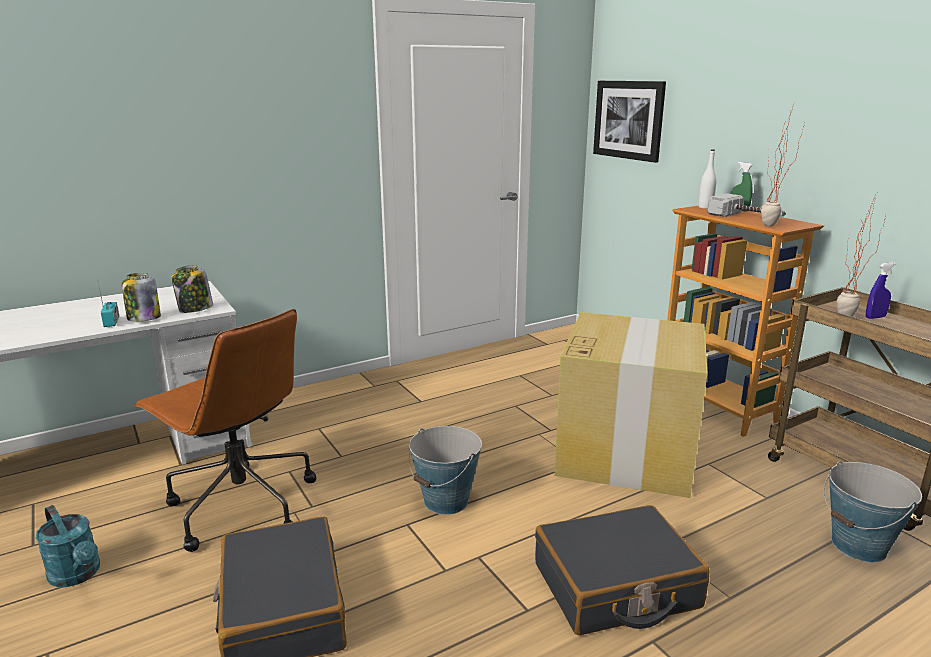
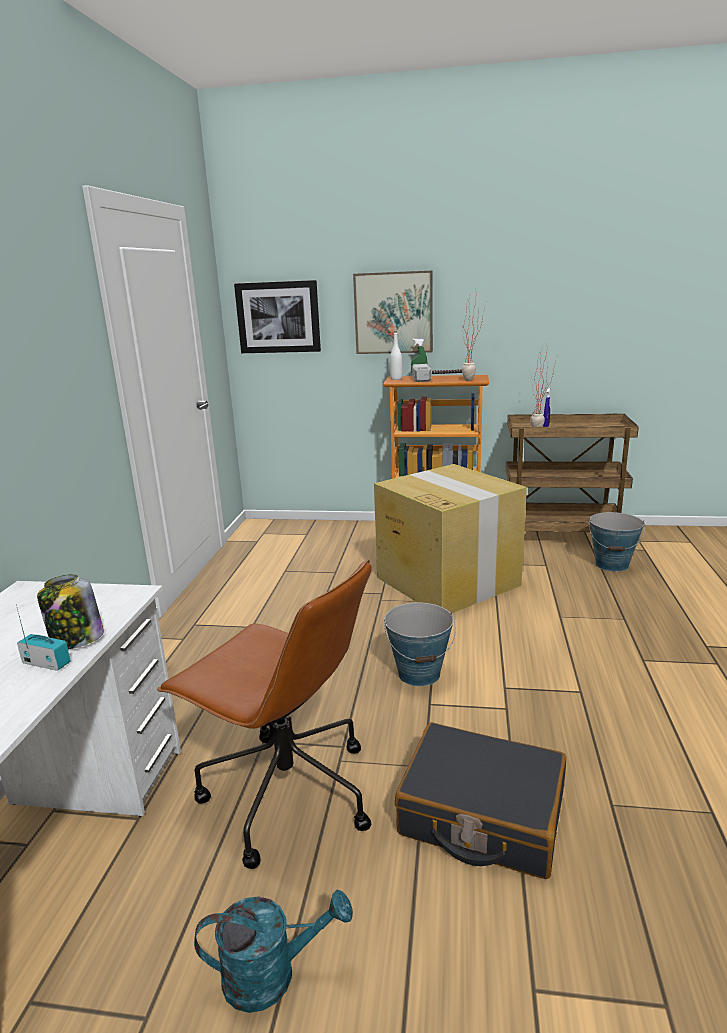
camera: 50 degrees left, 0 degrees up
brown office chair [134,309,316,552] -> brown office chair turned 45 degrees clockwise [157,559,372,869]
jar [171,265,213,313] -> none
black suitcase [535,505,709,635] -> none
none -> picture [353,271,433,354]

